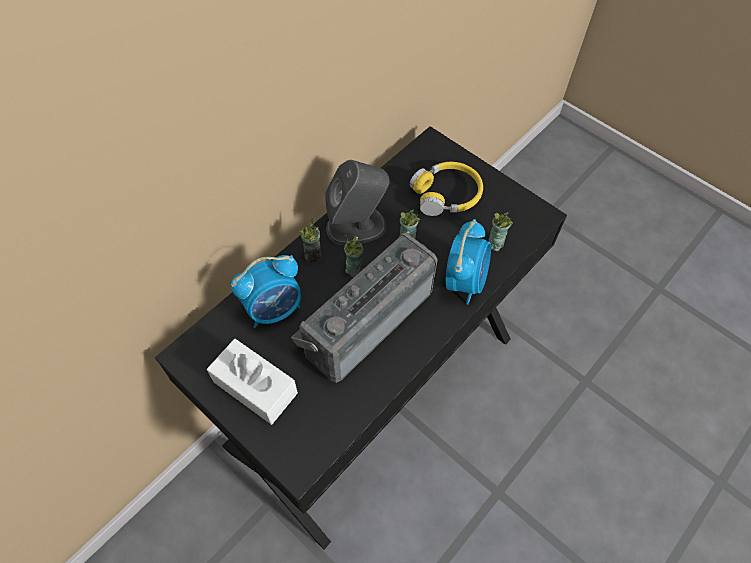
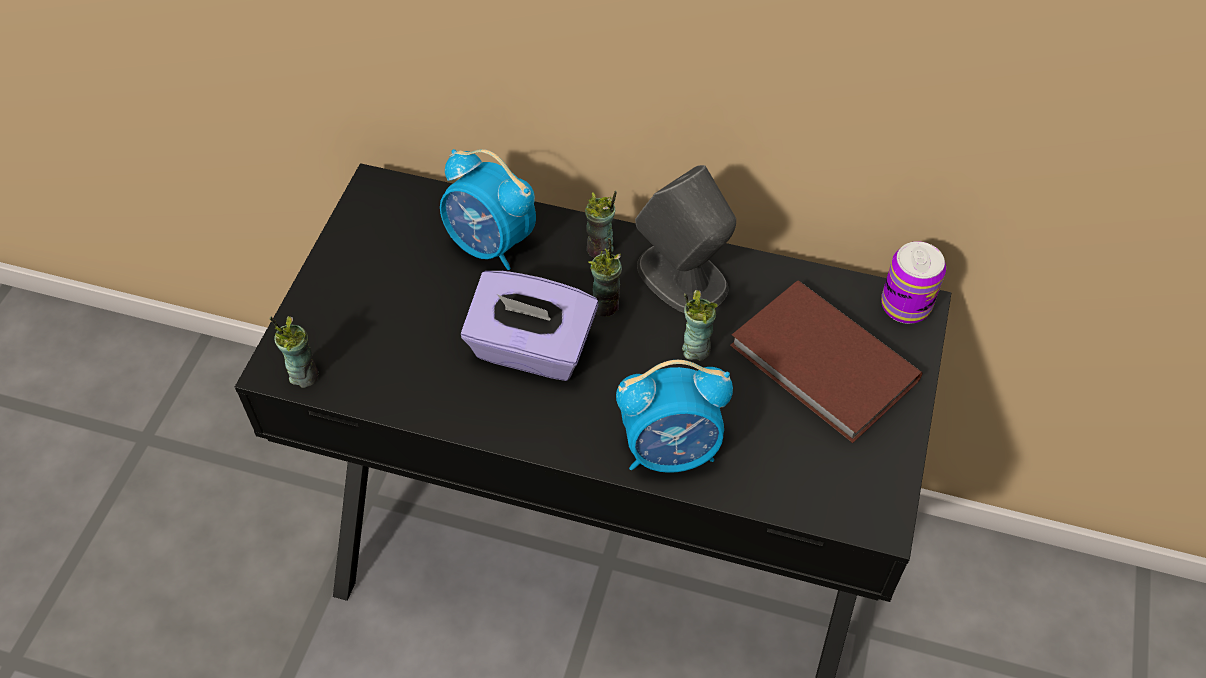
camera: 65 degrees right, 5 degrees down
white tissue box [207,339,298,425] -> none
radio [291,233,438,383] -> purple tissue box [461,271,599,381]
yellow headphones [410,162,483,216] -> brown book [730,280,922,443]
cup [488,212,513,251] -> cup moved to [270,316,318,388]
none -> can [881,241,946,324]

